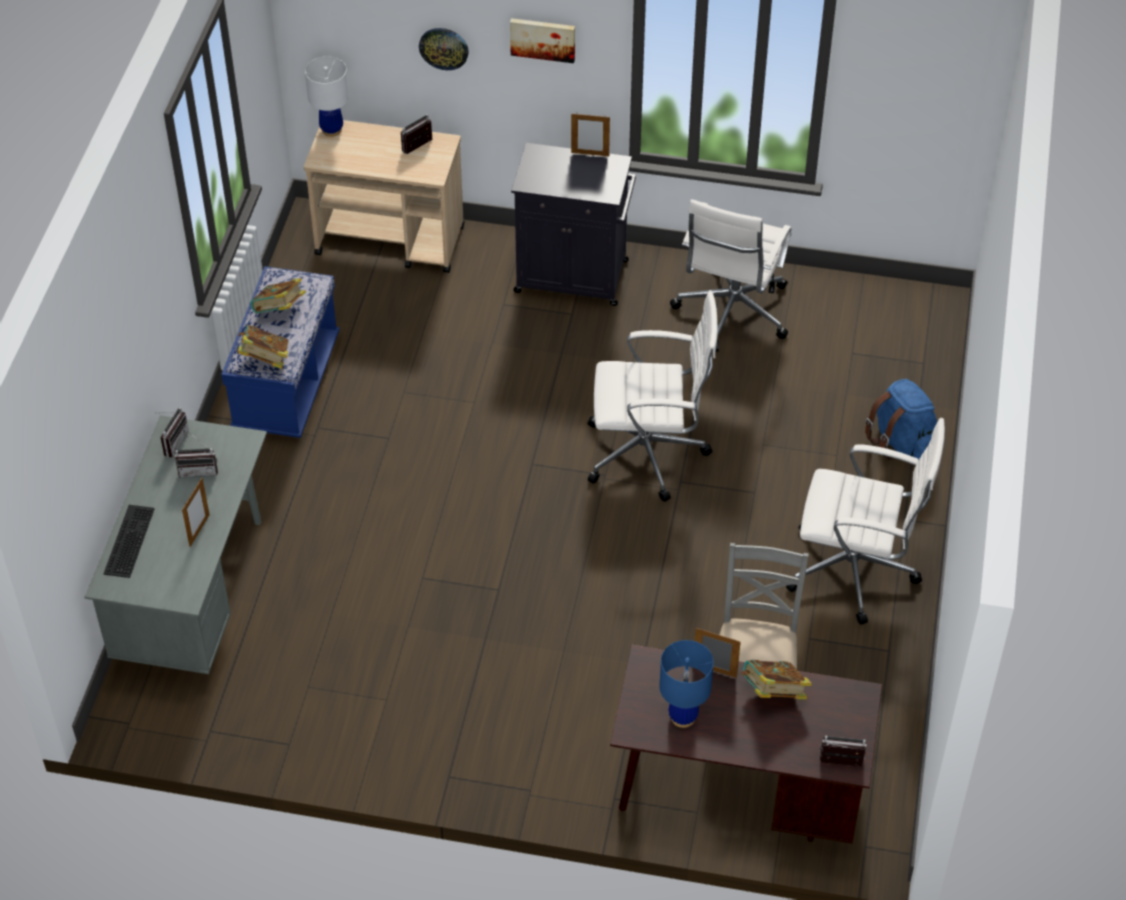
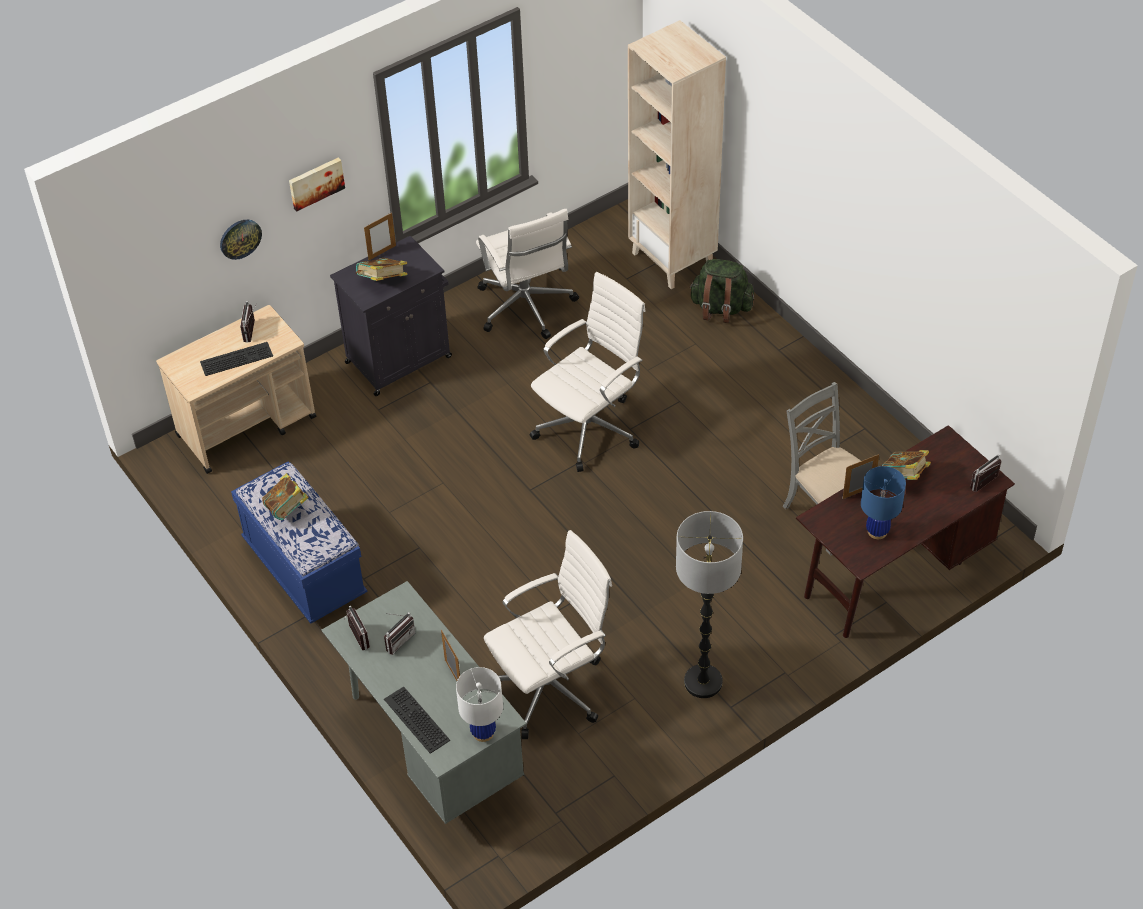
camera: 45 degrees left, 0 degrees up
book [237,325,288,369] -> book moved to [355,258,407,281]
white table lamp [305,57,349,137] -> white table lamp moved to [456,667,503,742]
white office chair [786,418,945,625] -> white office chair moved to [484,530,612,739]
blue backpack [865,379,937,460] -> green backpack [689,259,754,323]
none -> keyboard [200,342,273,376]
none -> beige bookcase [628,20,726,289]
none -> floor lamp [676,511,743,698]

